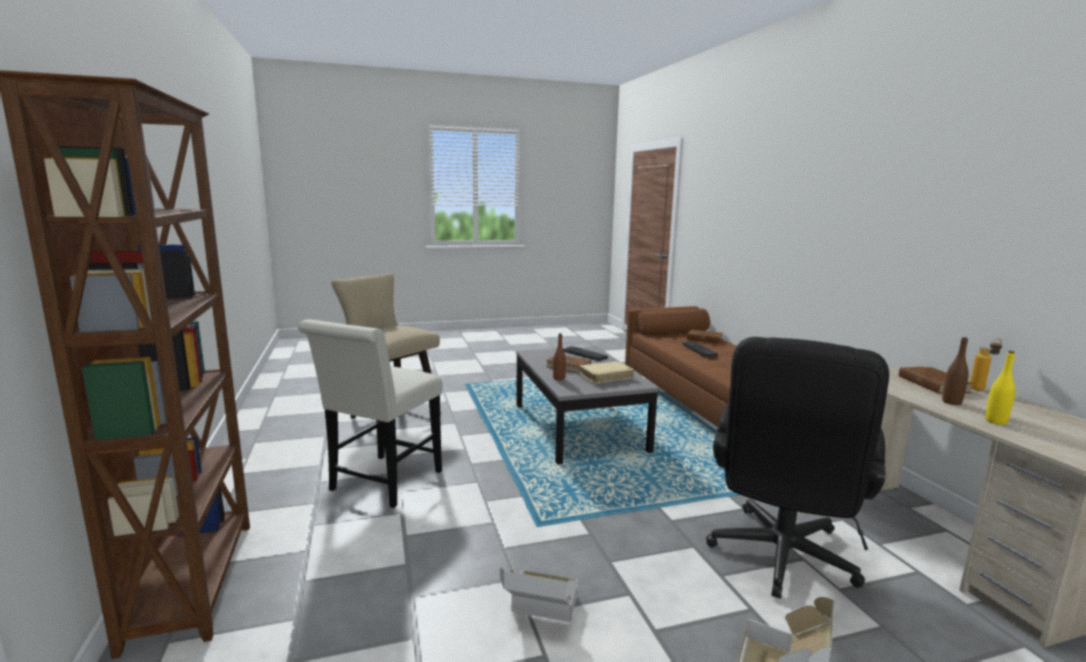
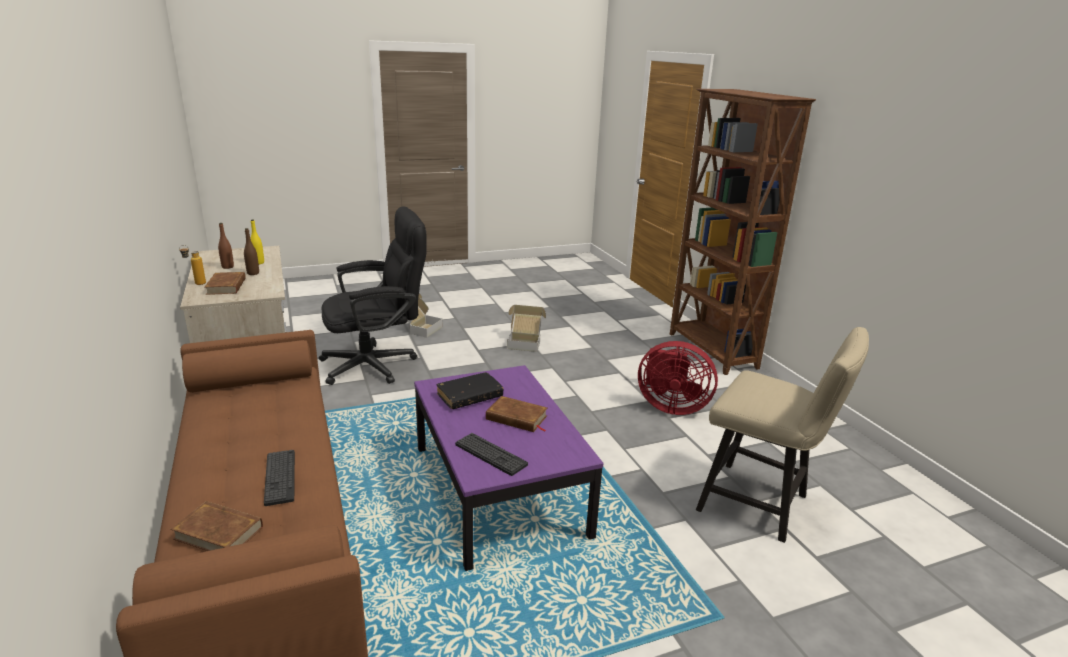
camera: 175 degrees right, 10 degrees up
white chair [298,319,443,508] -> red fan [638,341,718,415]
grey coffee table [516,346,658,465] -> purple coffee table [414,365,604,571]
brown bottle [553,333,566,381] -> brown bottle moved to [218,223,234,269]
beige book [579,362,634,384] -> black book [437,372,504,409]
black office chair [706,337,889,599] -> black office chair turned 45 degrees clockwise [319,206,427,385]

